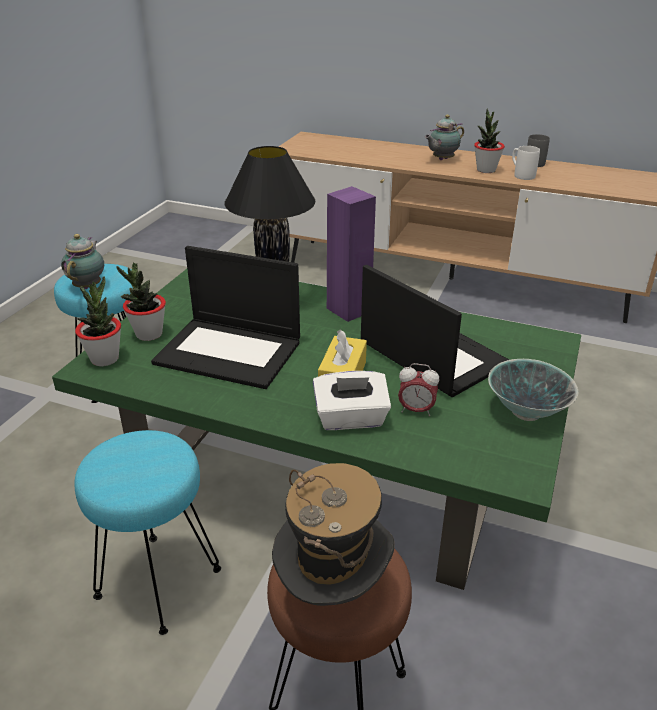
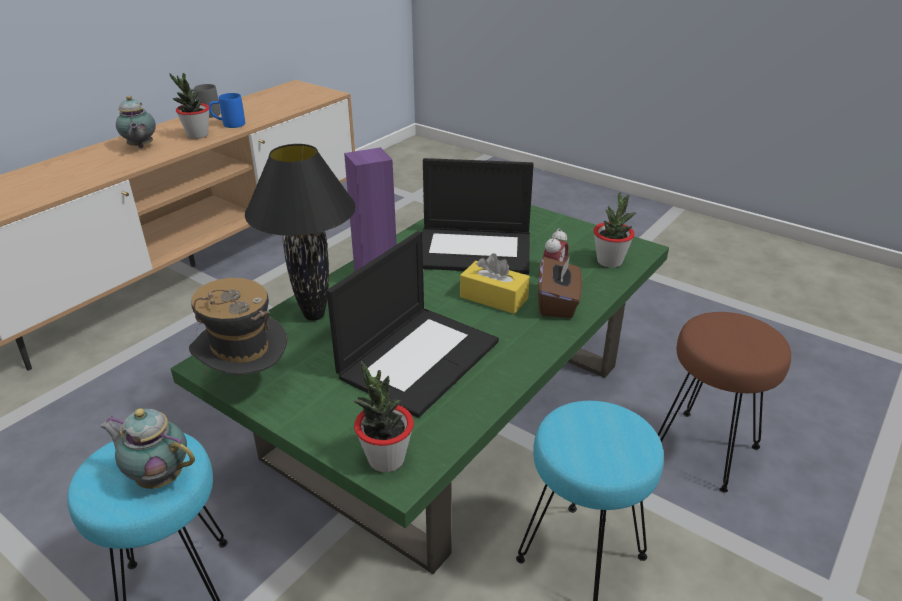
camera: 75 degrees left, 0 degrees up
potted plant [116,263,166,341] -> potted plant moved to [593,192,636,268]
hat [272,463,394,606] -> hat moved to [189,278,288,375]
white tissue box [313,371,391,430] -> brown tissue box [538,256,582,318]
laptop [361,265,509,397] -> laptop turned 150 degrees counterclockwise [422,158,534,274]
bowl [488,359,578,421] -> none
white mug [512,146,540,180] -> blue mug [209,93,245,128]

